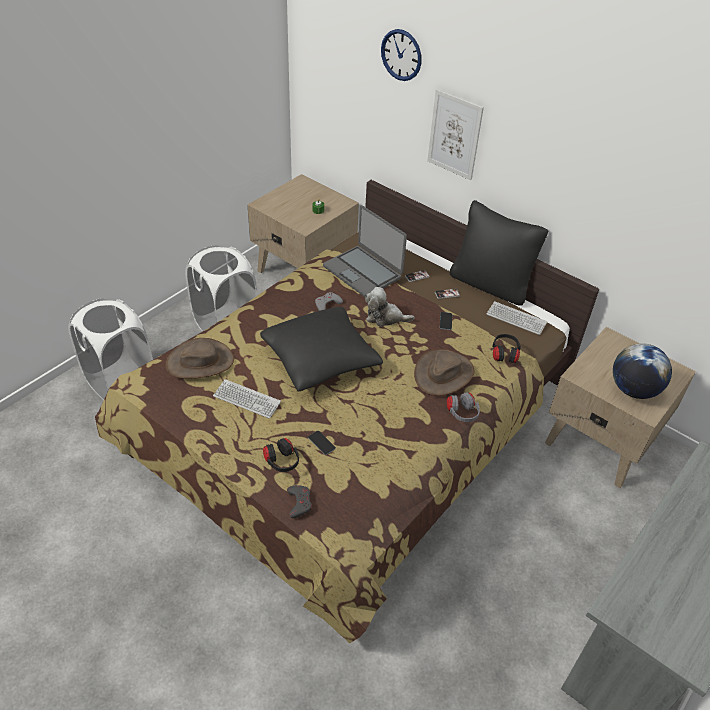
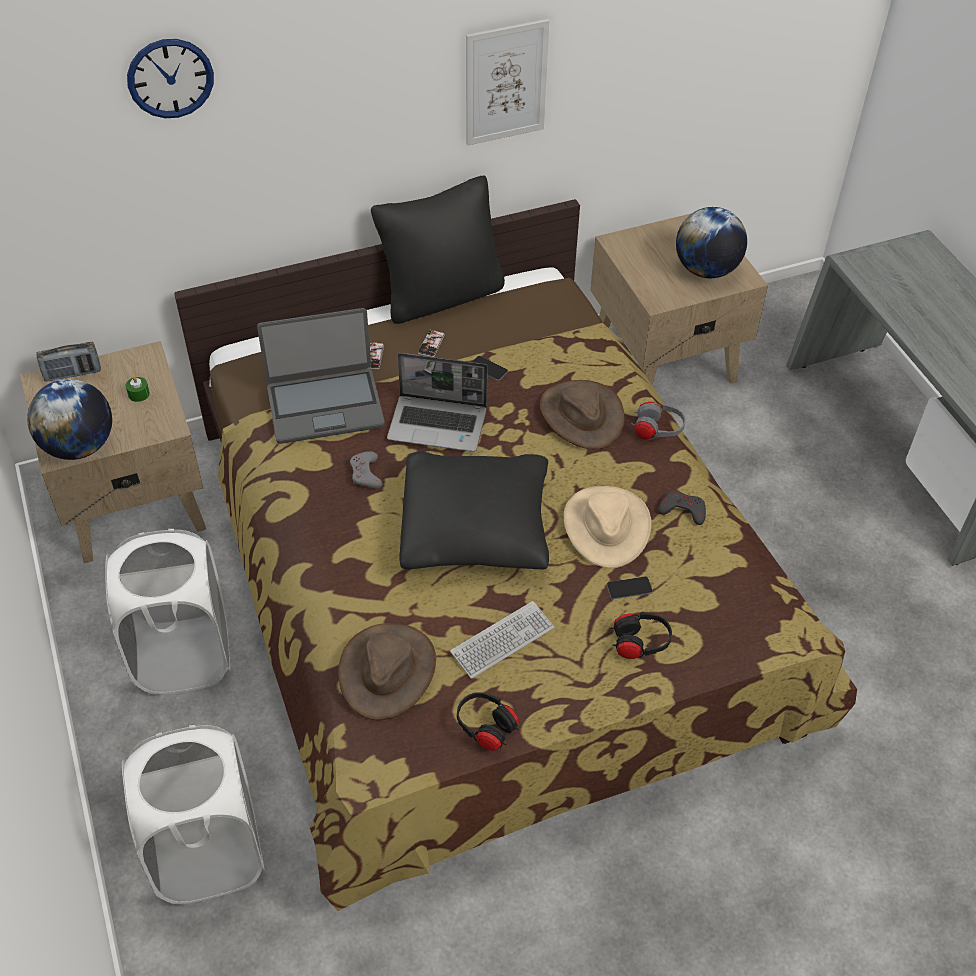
camera: 60 degrees left, 5 degrees up
grey game controller [287,485,312,518] -> grey game controller moved to [658,491,706,525]
plush toy [365,287,414,327] -> laptop [387,353,488,452]
picture [428,89,484,180] -> picture moved to [466,19,549,146]
keyboard [487,301,547,335] -> none
black headphones [493,334,521,363] -> black headphones moved to [457,692,519,751]
none -> globe [27,379,112,460]
none -> radio [36,342,101,382]
none -> beige hat [564,486,651,568]

